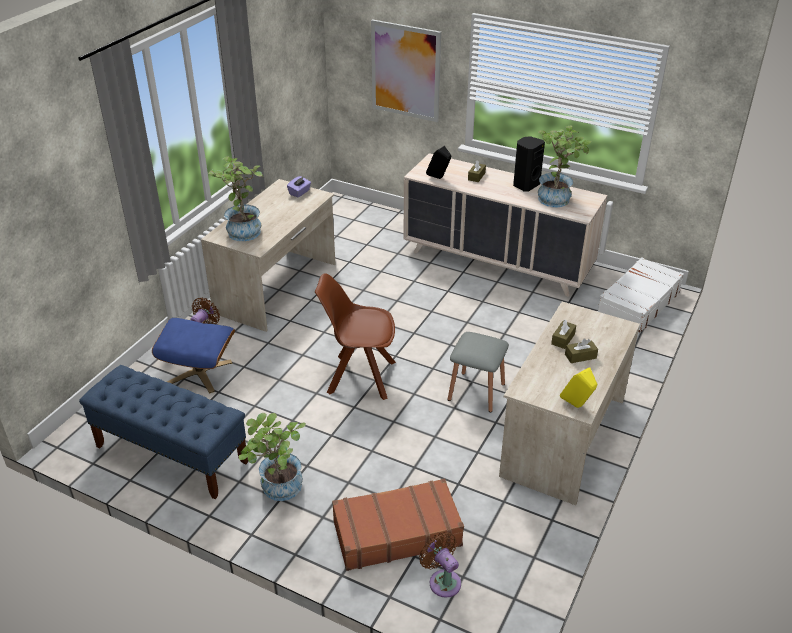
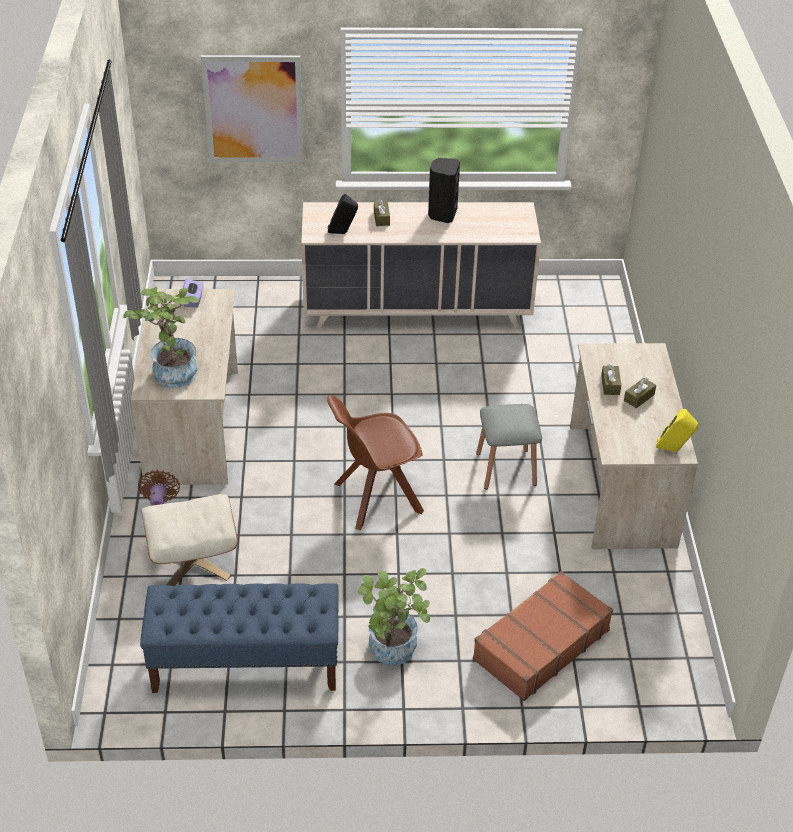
camera: 30 degrees left, 5 degrees up
blue ottoman [152,318,235,393] -> beige ottoman [141,494,238,586]
brown fan [419,532,461,597] -> none
potted plant [538,126,591,207] -> none
white suitcase [597,257,684,333] -> none

